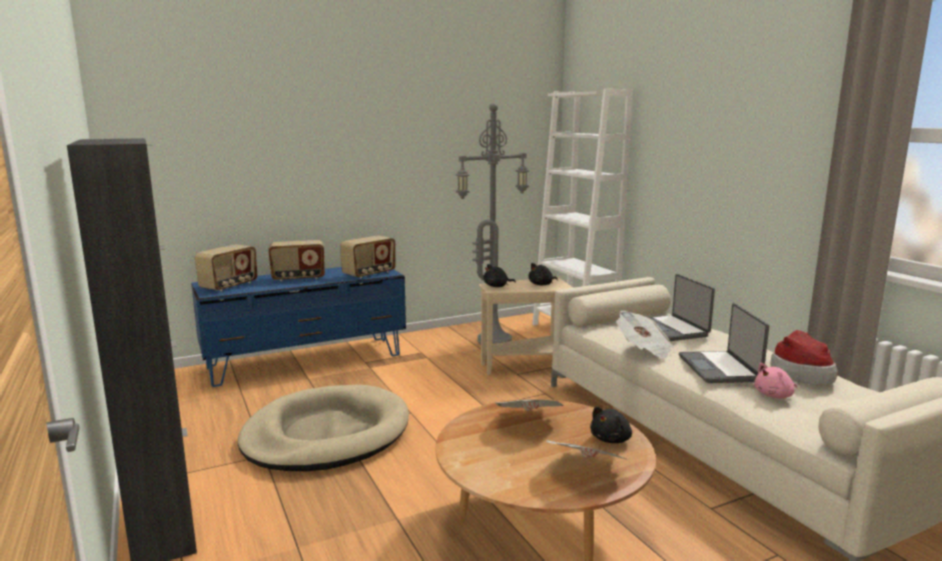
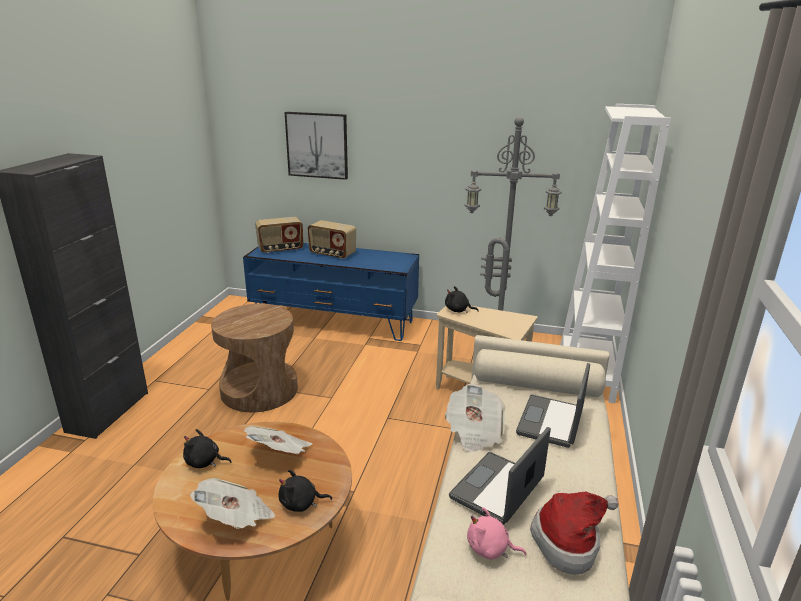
camera: 40 degrees right, 10 degrees up
beige dog bed [238,385,409,471] -> brown side table [211,304,298,412]
radio [340,235,395,278] -> none
black plush toy [528,263,558,285] -> black plush toy moved to [183,429,232,468]
none -> picture [285,112,348,180]

